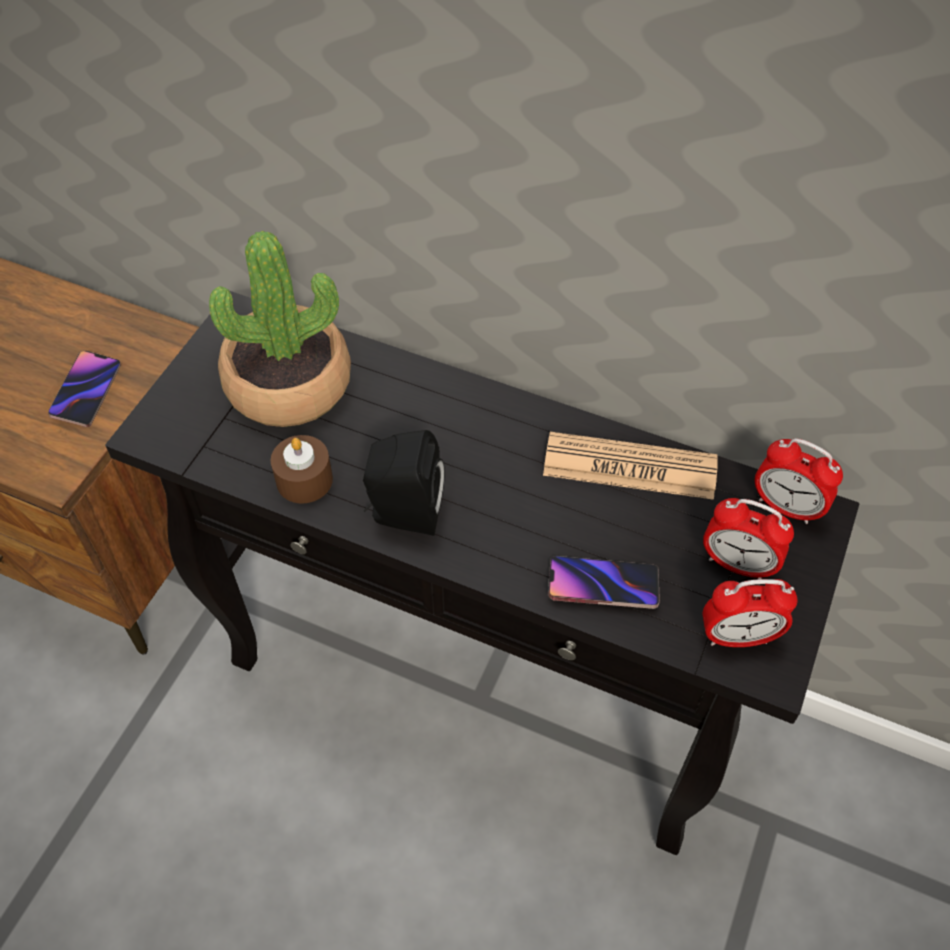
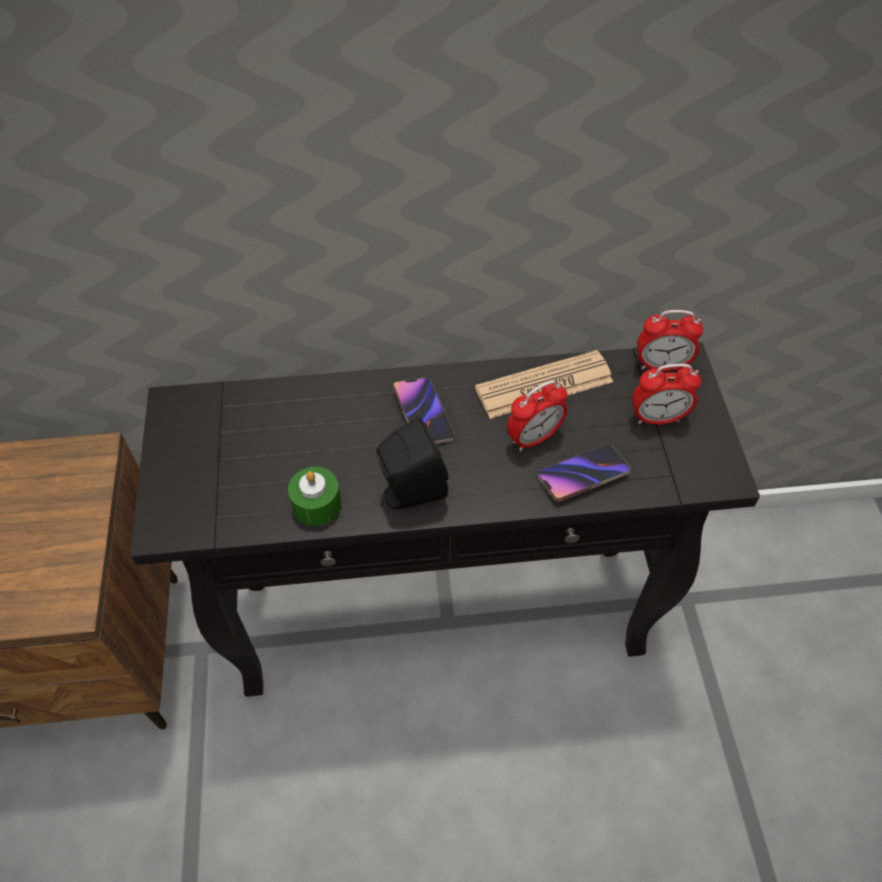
camera: 30 degrees left, 0 degrees up
phone [48,351,121,427] -> phone moved to [393,377,455,444]
potted plant [209,231,351,427] -> none
brown candle [271,435,333,503] -> green candle [288,467,341,526]
alarm clock [702,579,798,647] -> alarm clock moved to [507,380,567,451]

